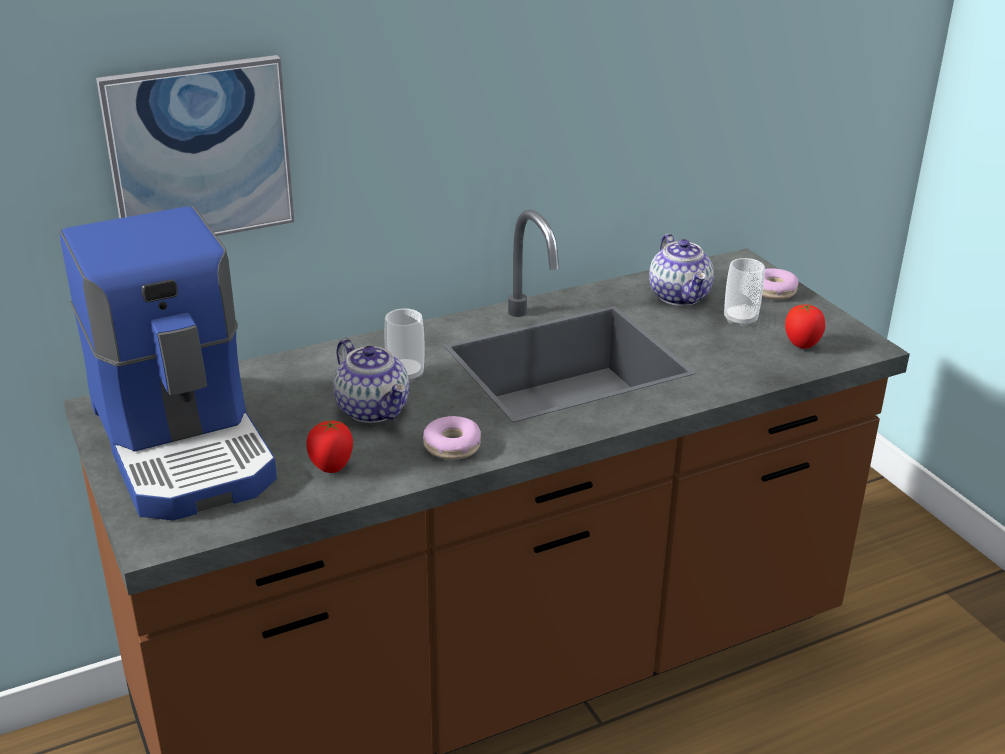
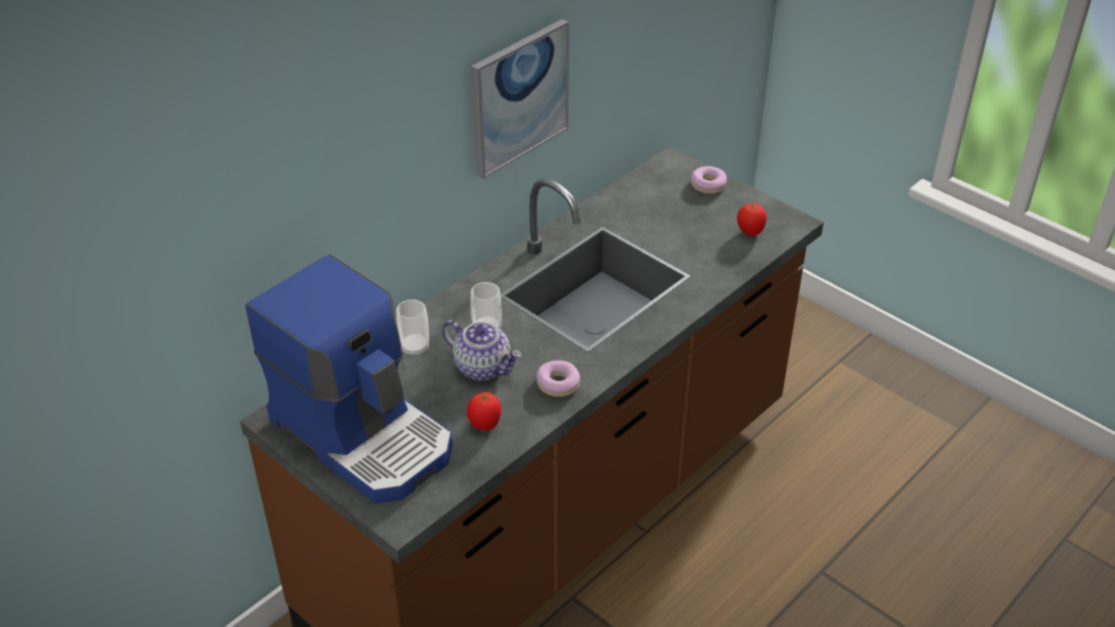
camera: 20 degrees left, 10 degrees up
picture [96,55,295,236] -> picture moved to [471,19,569,179]
teapot [649,234,714,306] -> none
cup [724,258,765,327] -> cup moved to [396,299,429,356]

